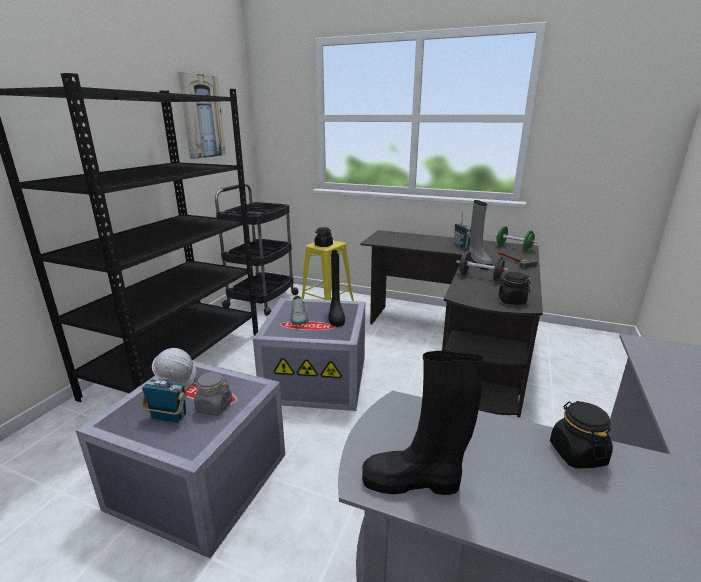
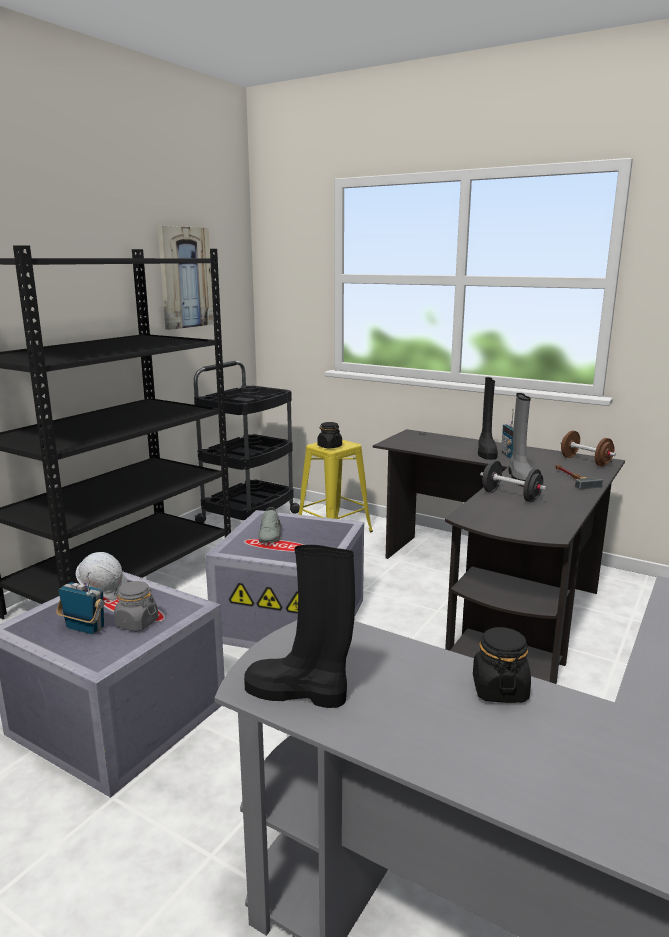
camera: 10 degrees right, 5 degrees down
black boot [328,250,345,327] -> black boot moved to [478,377,498,460]
green dumbbell [495,226,537,251] -> brown dumbbell [560,431,616,467]
black jar [498,272,531,304] -> none

